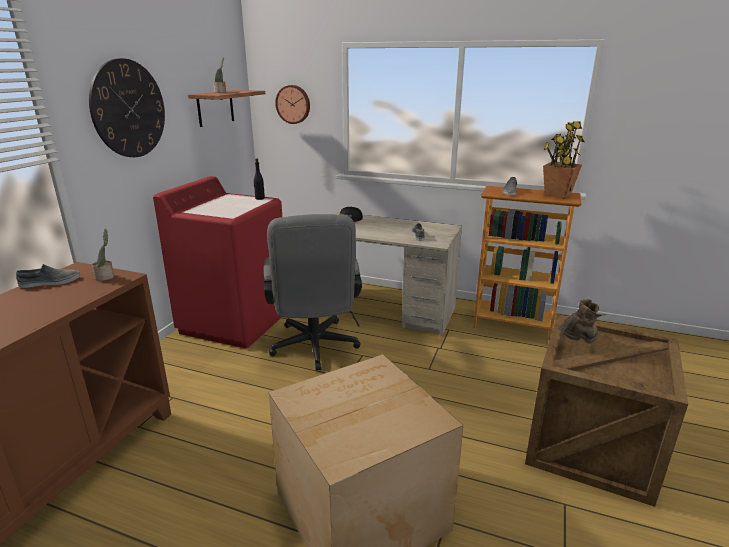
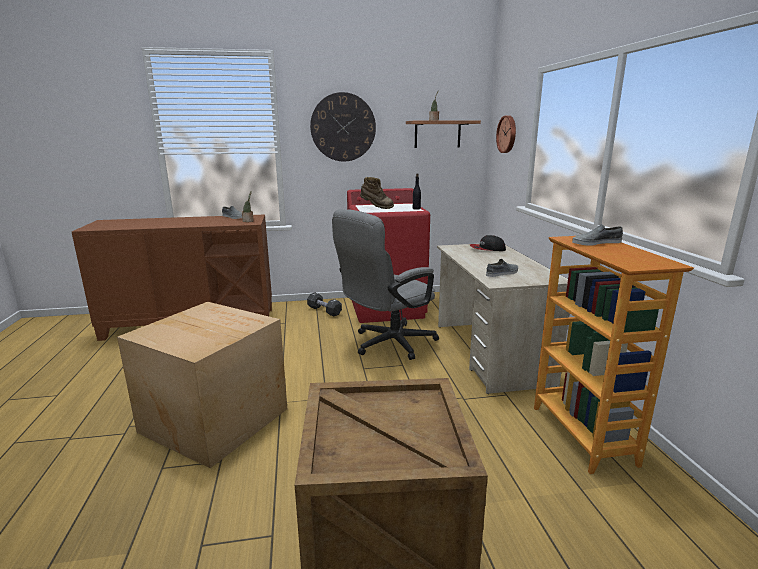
camera: 60 degrees right, 5 degrees down
potted plant [543,122,585,199] -> none
brown boot [558,299,607,344] -> brown boot moved to [360,177,394,209]
none -> black dumbbell [307,293,342,316]

